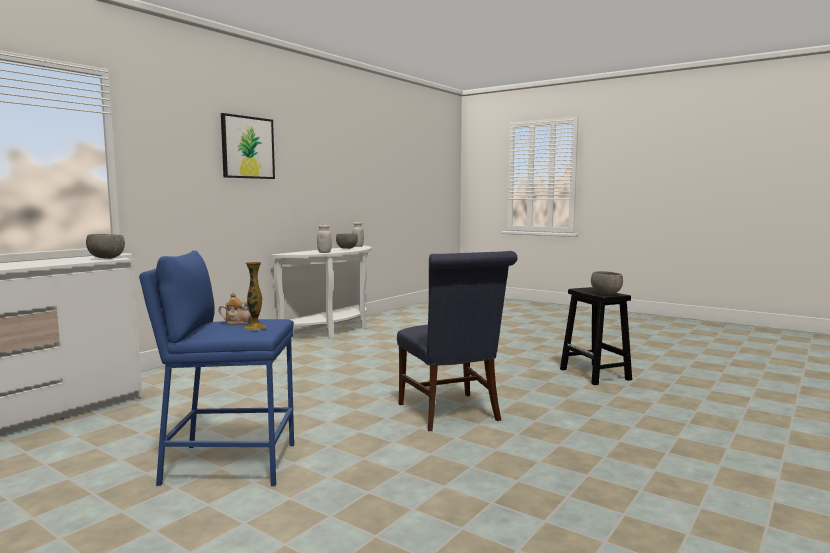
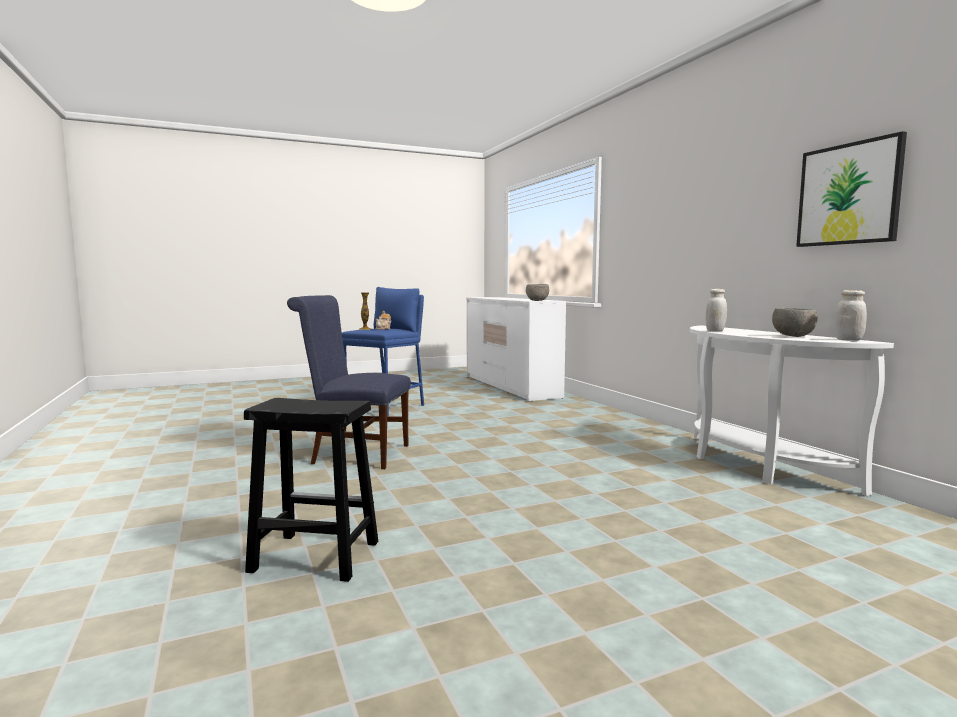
camera: 120 degrees right, 0 degrees up
picture [221,113,275,179] -> picture moved to [796,131,907,247]
grey bowl [591,271,623,295] -> none

